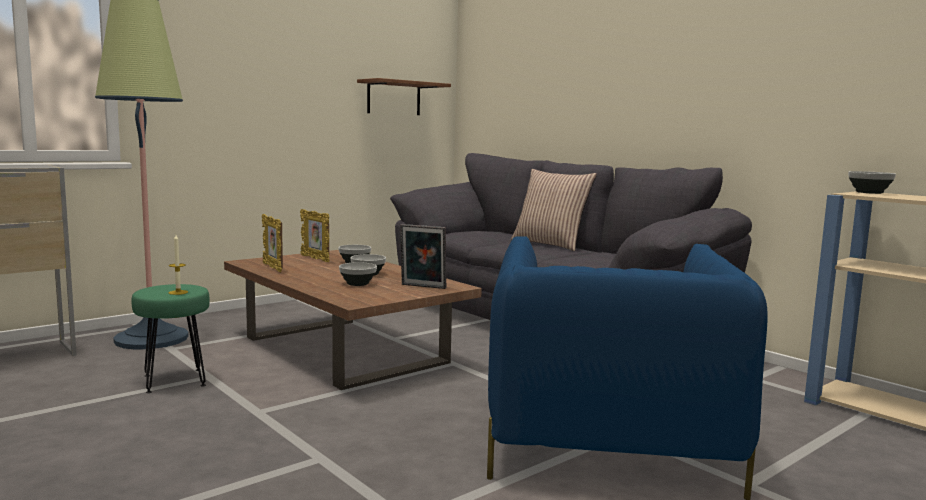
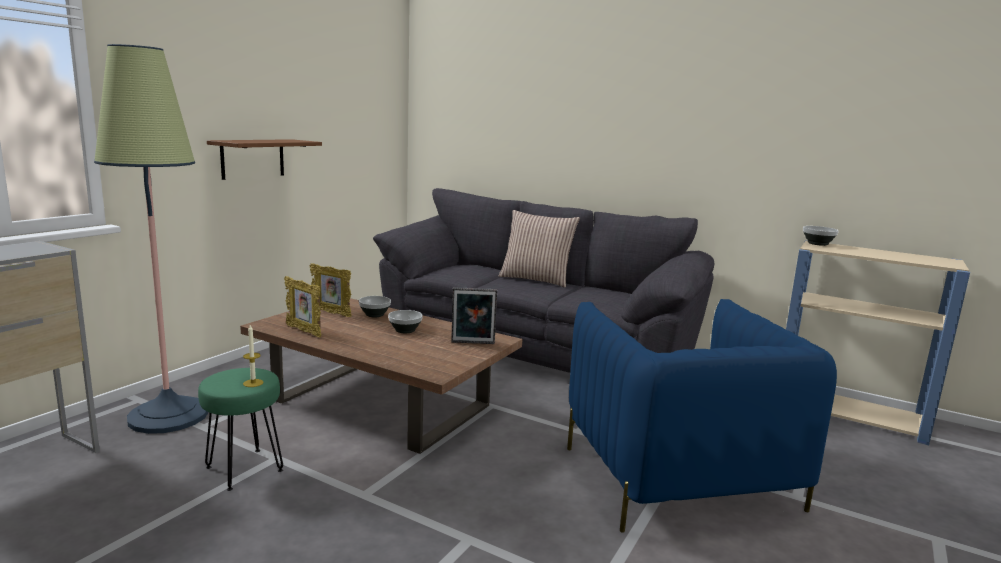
camera: 20 degrees left, 5 degrees up
bowl [339,262,377,286] -> none
brown shelf [357,78,451,115] -> brown shelf moved to [207,139,322,180]

